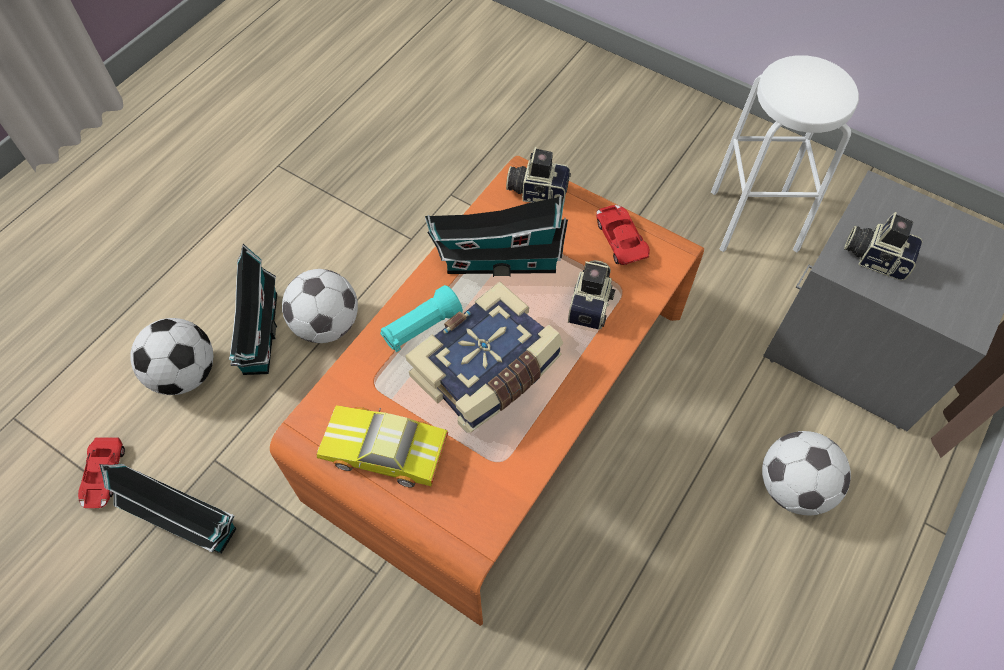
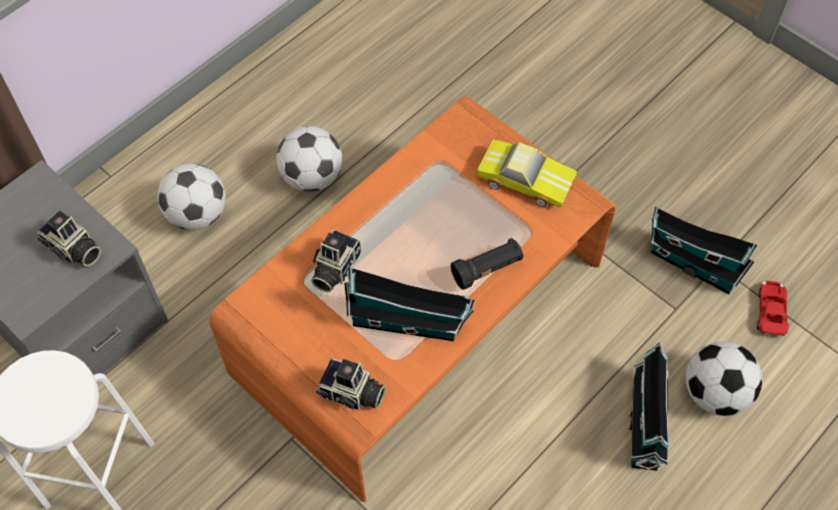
camera: 170 degrees left, 0 degrees up
football [282,269,358,343] -> football moved to [276,126,342,192]
turquoise flashlight [380,285,463,352] -> black flashlight [450,238,524,290]
book [405,281,563,433] -> none
red toy car [596,205,650,265] -> none

